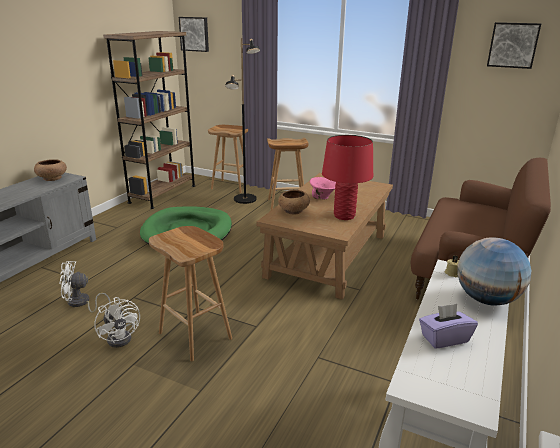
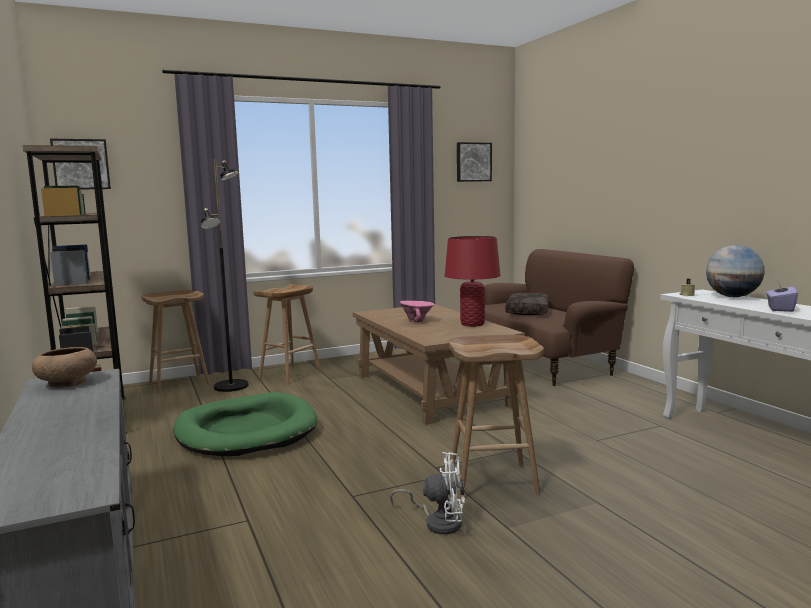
camera: 50 degrees left, 15 degrees down
white fan [59,261,111,313] -> none
brown bowl [278,190,310,215] -> none
none -> brown pillow [505,293,549,315]

